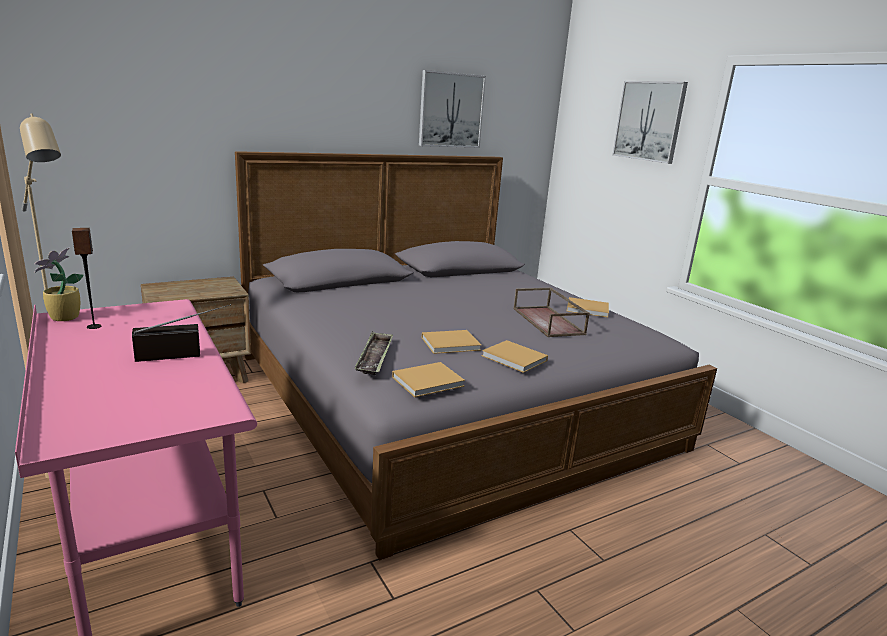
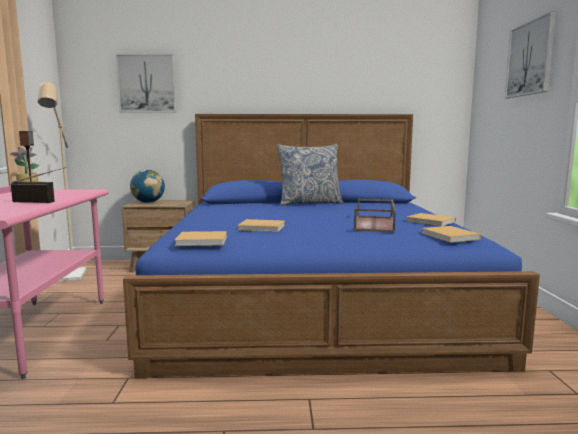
camera: 30 degrees right, 10 degrees down
grey bed [235,151,717,560] -> blue bed [123,114,540,379]
tray [354,332,393,375] -> none
picture [419,70,486,148] -> picture moved to [116,54,176,112]
beige book [482,340,548,373] -> beige book moved to [421,226,481,243]
none -> globe [130,170,165,203]
none -> pillow [277,144,343,205]

